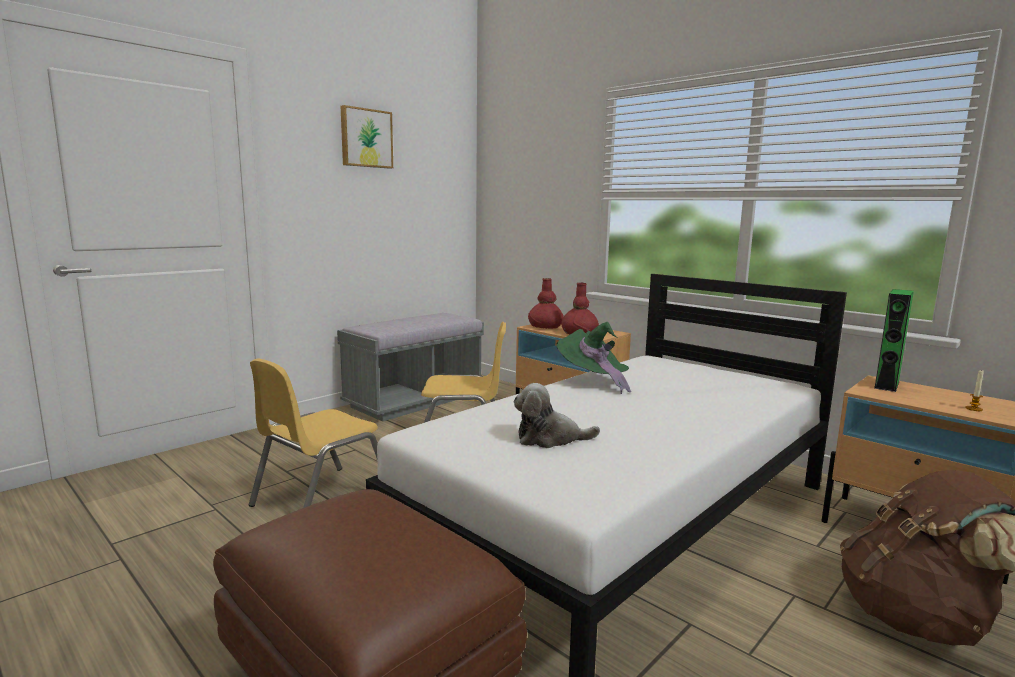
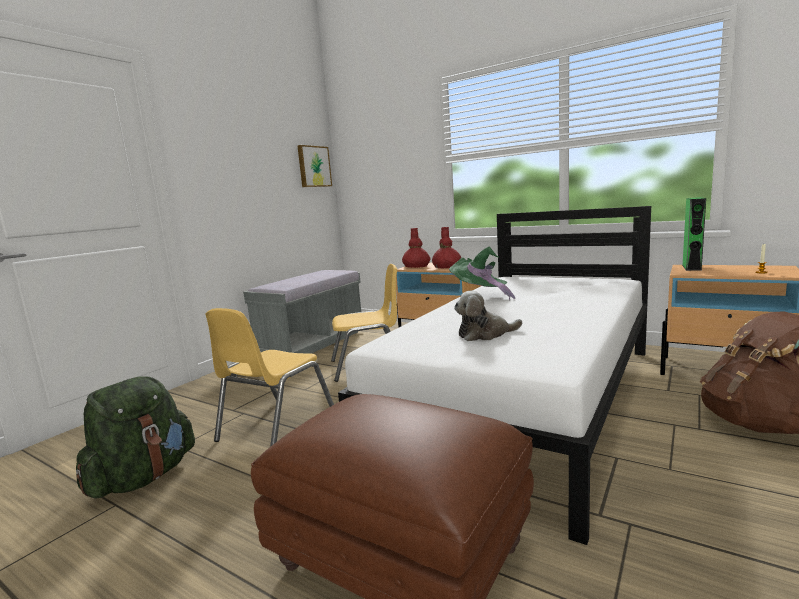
camera: 10 degrees left, 0 degrees up
picture [341,105,393,169] -> picture moved to [297,145,332,187]
none -> green backpack [76,376,195,499]

